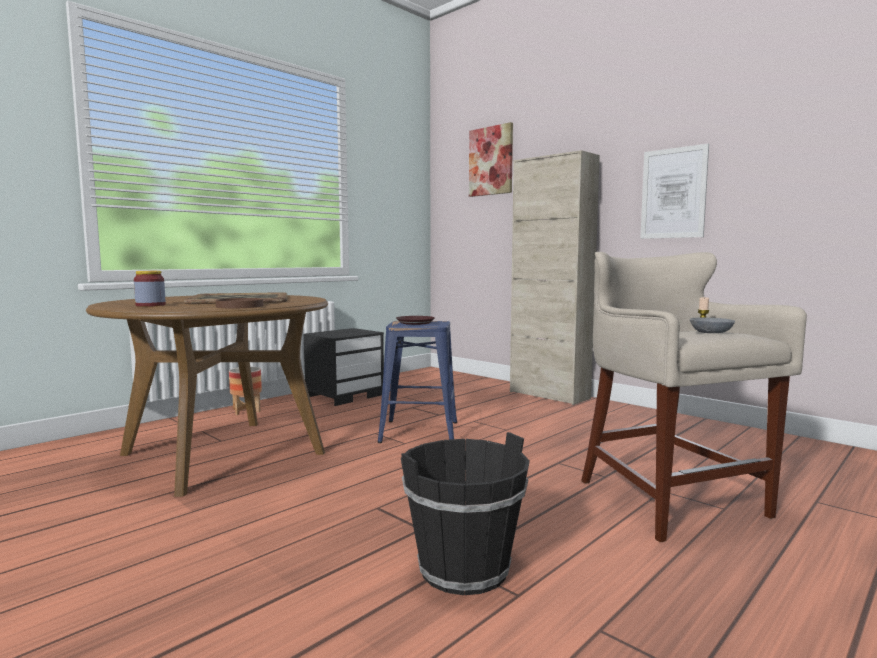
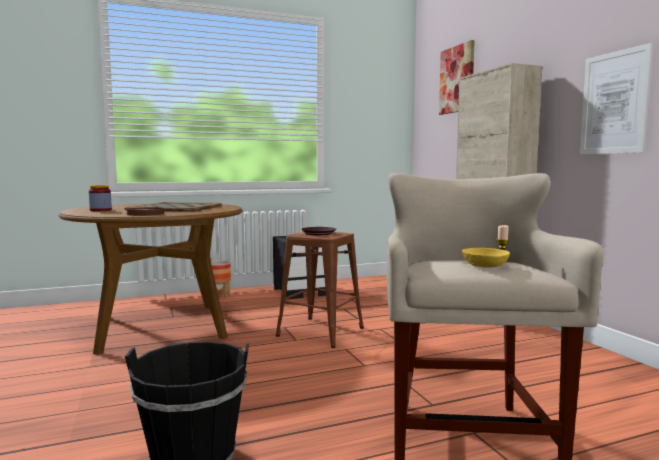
camera: 25 degrees right, 0 degrees up
blue stool [378,321,457,443] -> brown stool [276,232,364,348]
grey bowl [690,317,735,333] -> yellow bowl [462,248,510,267]

